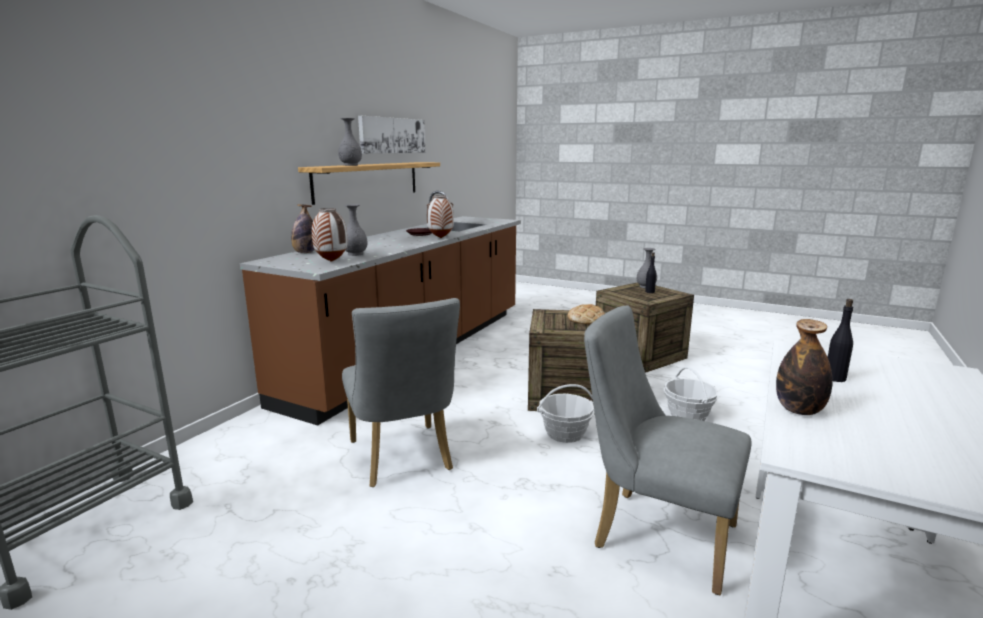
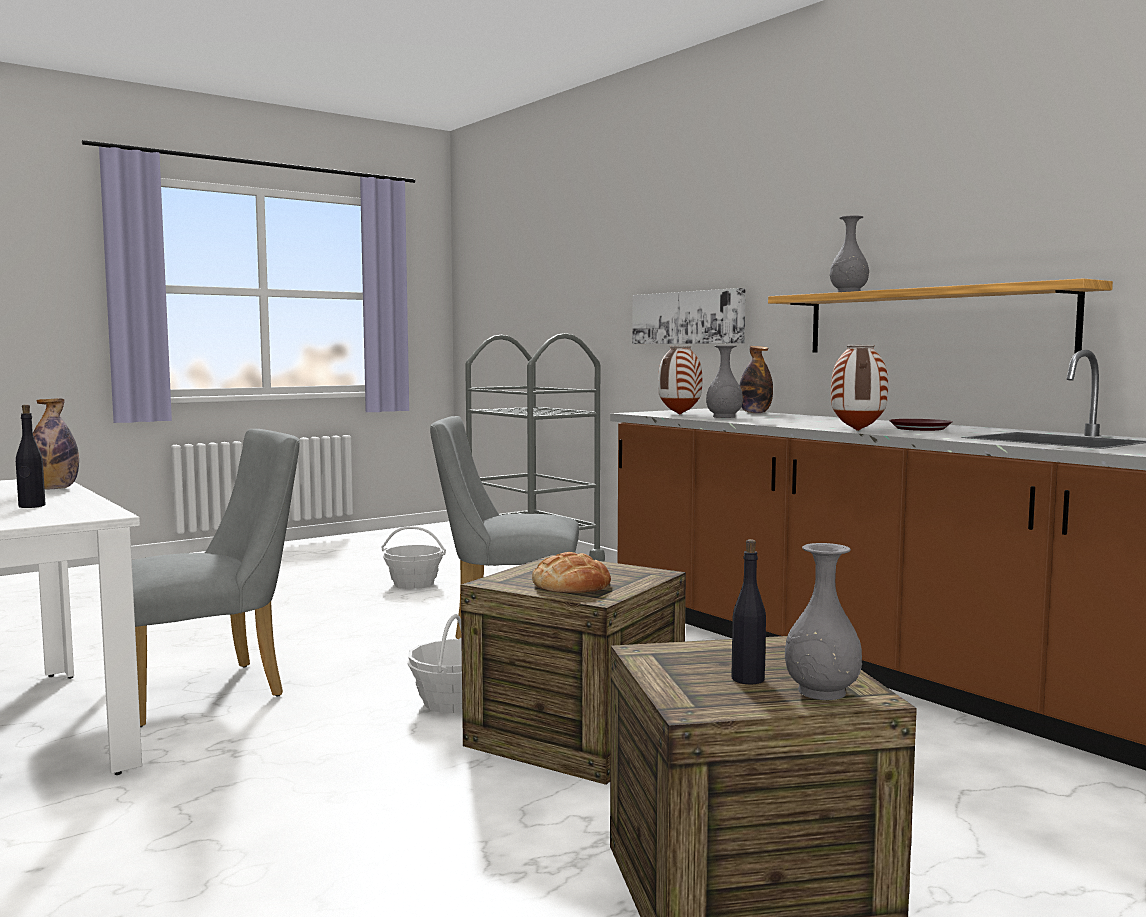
camera: 115 degrees right, 10 degrees down
picture [358,116,425,154] -> picture moved to [632,288,746,344]
basket [664,366,718,421] -> basket moved to [382,526,446,589]

